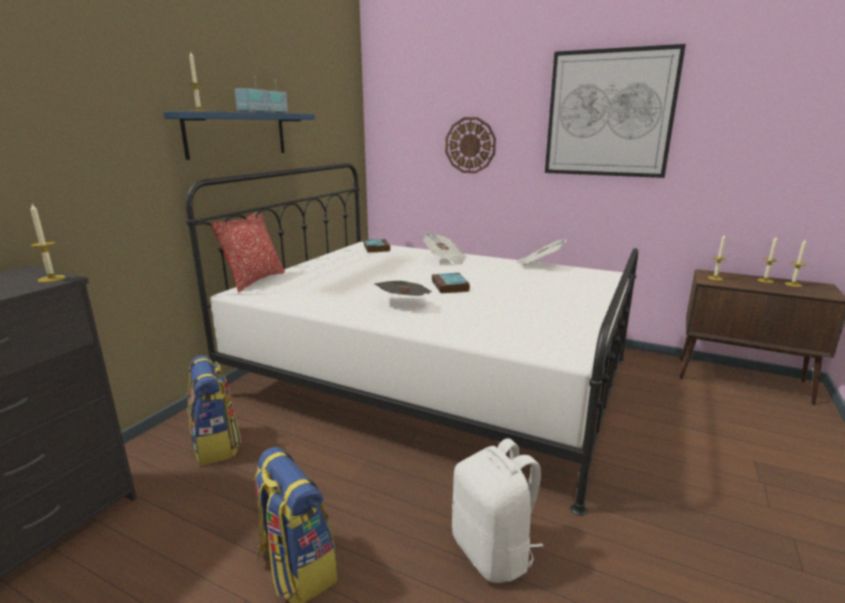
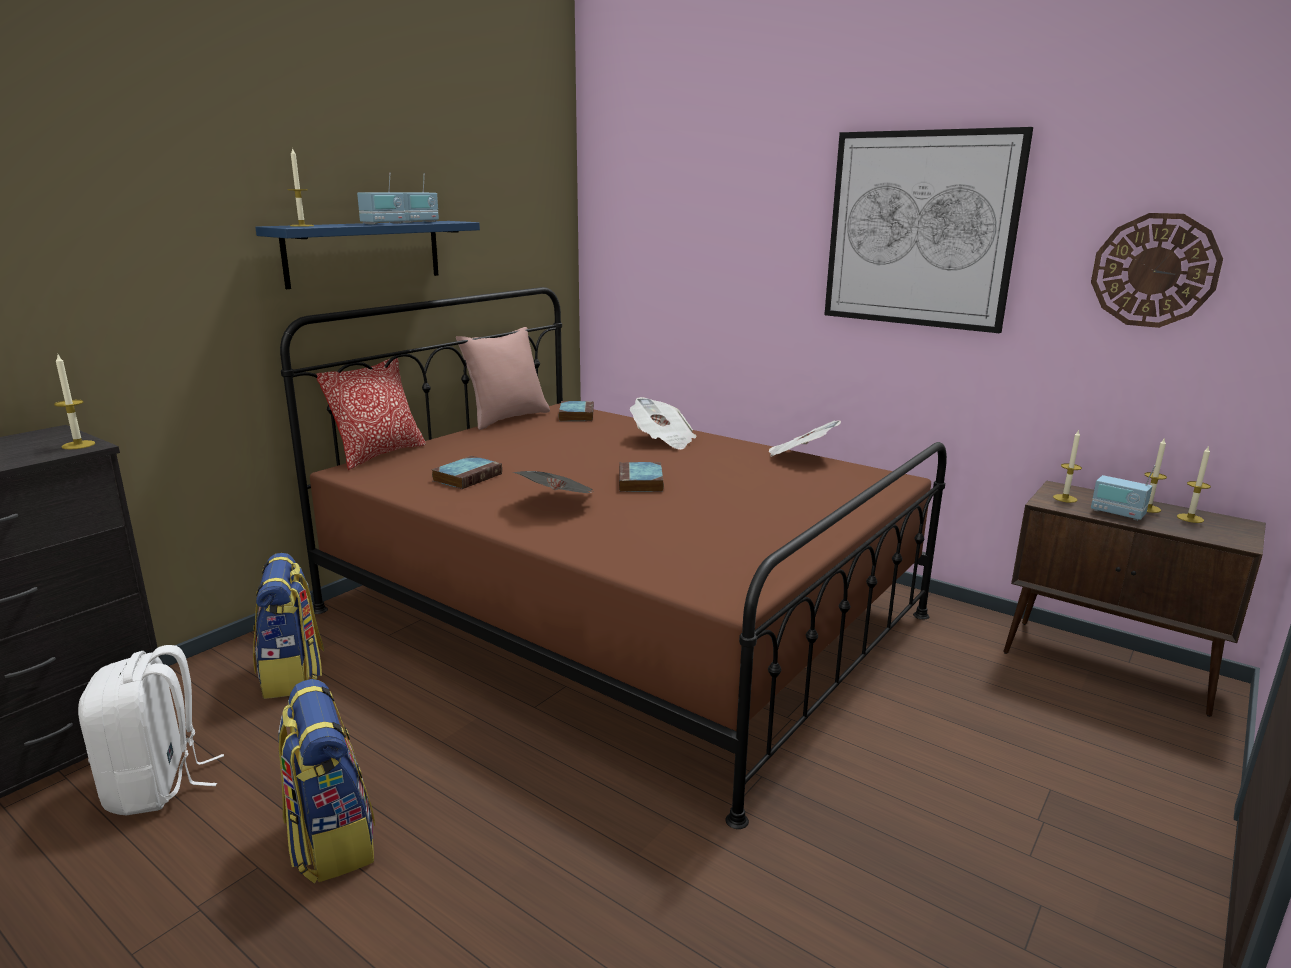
camera: 10 degrees right, 0 degrees up
white bed [185,163,638,516] -> brown bed [280,287,947,829]
wall clock [445,117,496,173] -> wall clock moved to [1091,213,1223,328]
white backpack [452,438,543,583] -> white backpack moved to [78,645,224,815]
none -> book [431,456,502,489]
none -> pink pillow [456,327,550,430]
none -> radio [1091,465,1155,521]

